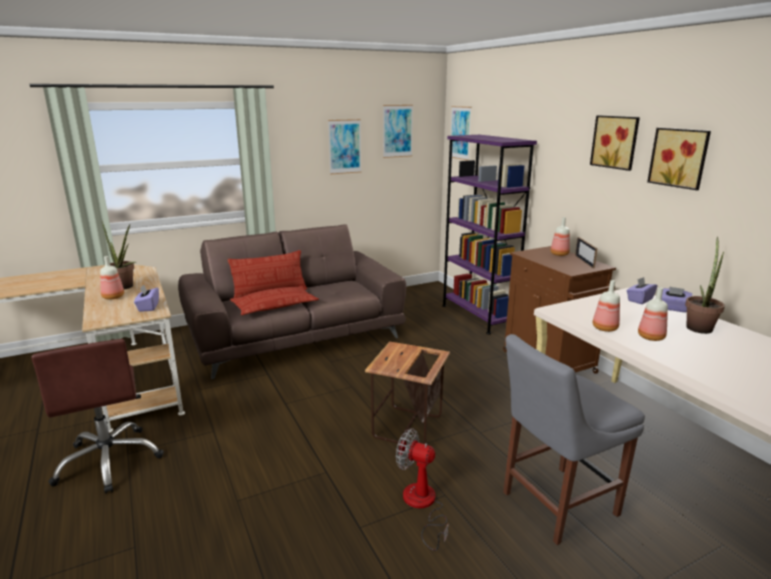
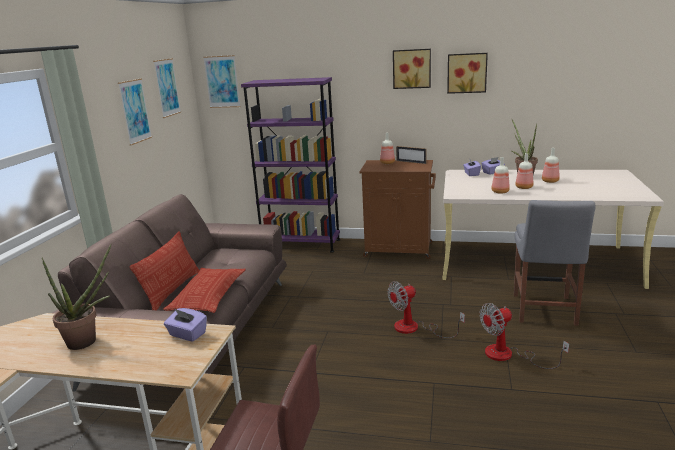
camera: 50 degrees left, 0 degrees up
bottle [100,256,124,300] -> bottle moved to [542,148,560,183]
side table [365,342,450,445] -> fan [387,281,465,338]

